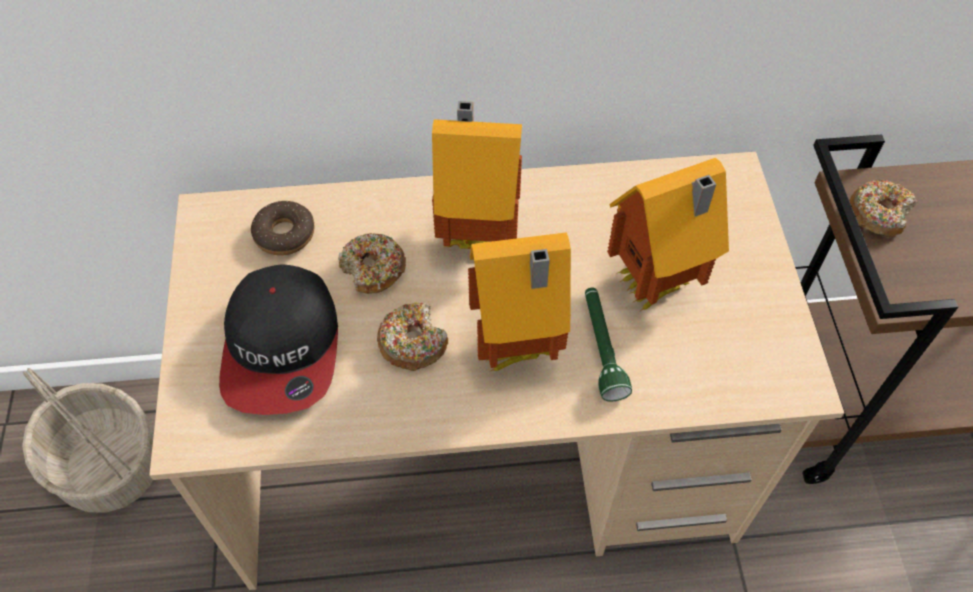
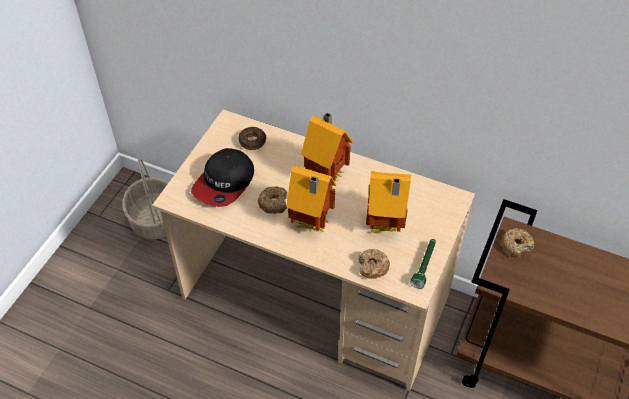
camera: 30 degrees right, 5 degrees down
donut [338,233,406,294] -> donut moved to [358,249,390,279]
green flashlight [585,288,632,402] -> green flashlight moved to [411,239,436,289]

